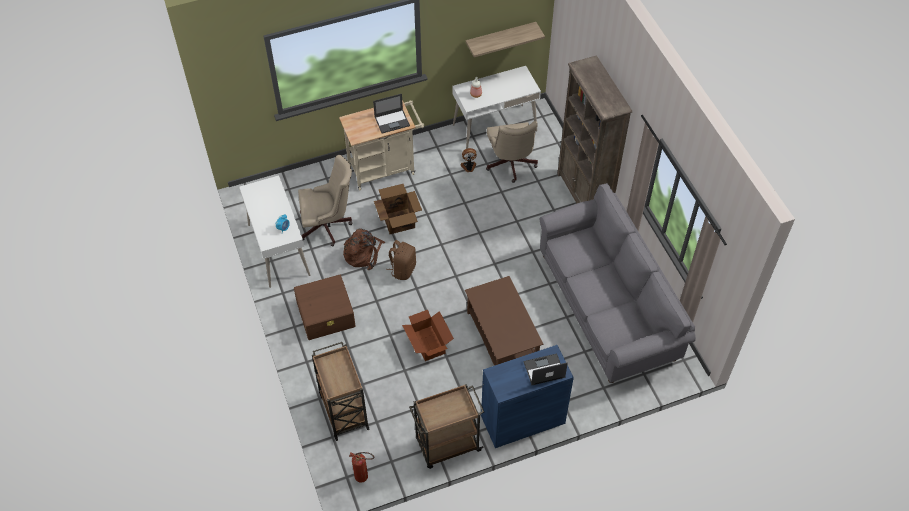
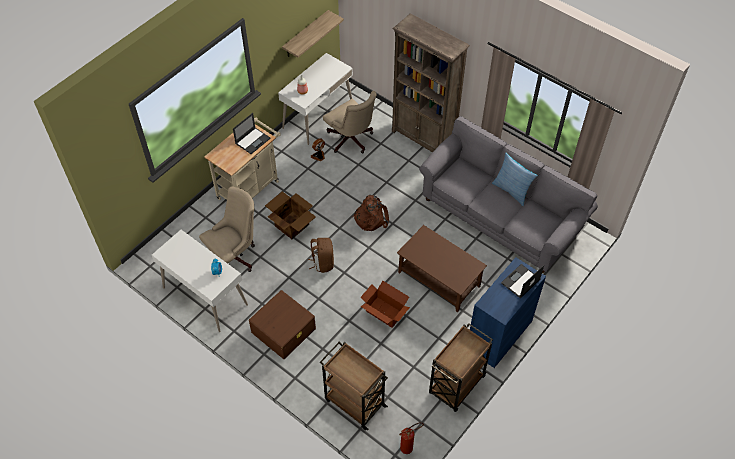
camera: 30 degrees left, 0 degrees up
brown backpack [343,228,385,270] -> brown backpack moved to [353,195,389,231]
none -> pillow [492,153,538,206]

